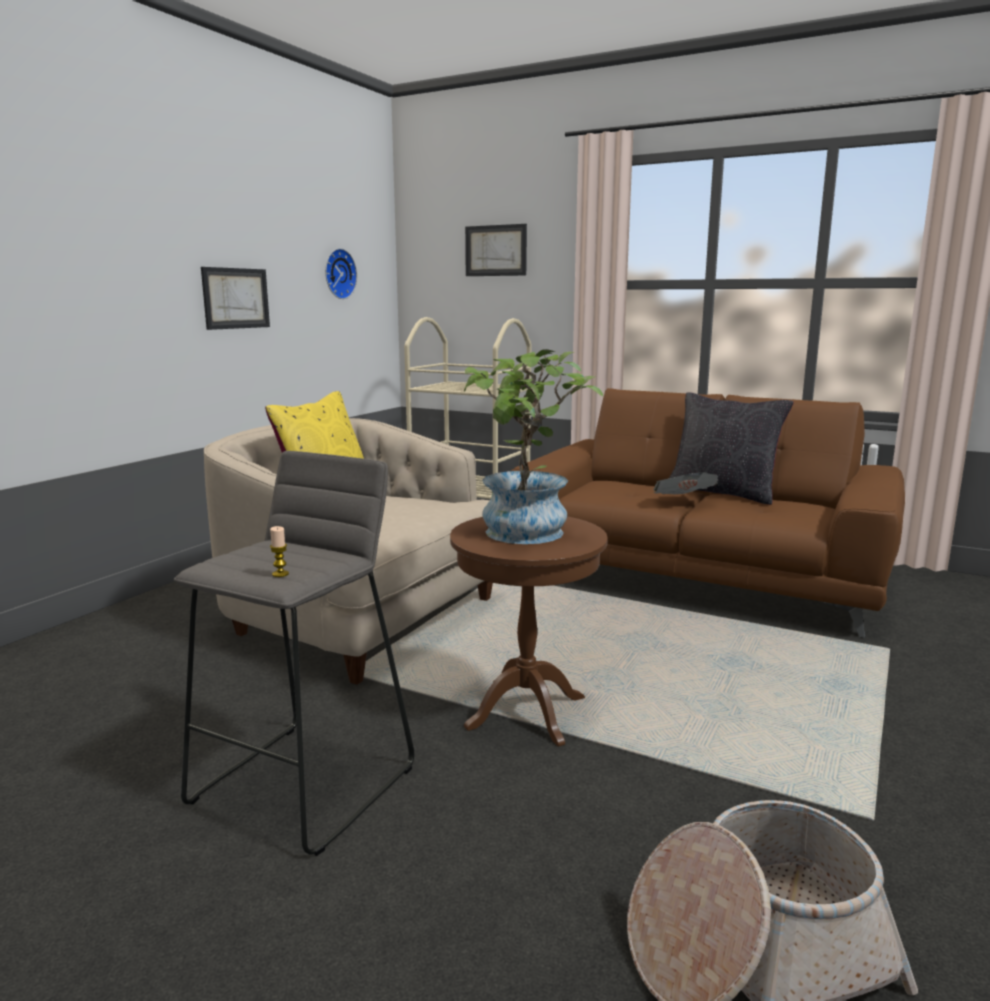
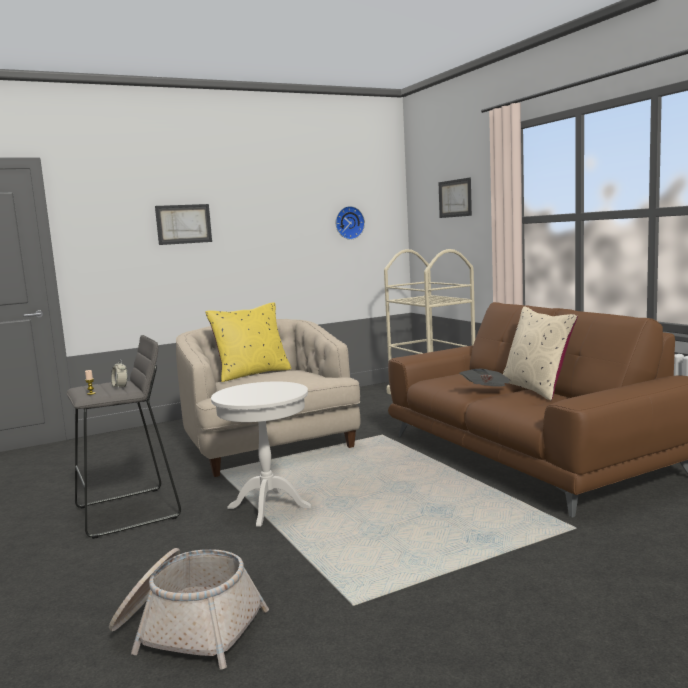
camera: 35 degrees right, 5 degrees down
picture [201,267,270,330] -> picture moved to [155,204,212,245]
brown side table [450,516,608,747] -> white side table [211,381,311,527]
potted plant [464,349,603,544] -> none
black pillow [669,392,794,505] -> beige pillow [503,307,578,400]
none -> alarm clock [111,359,128,389]

